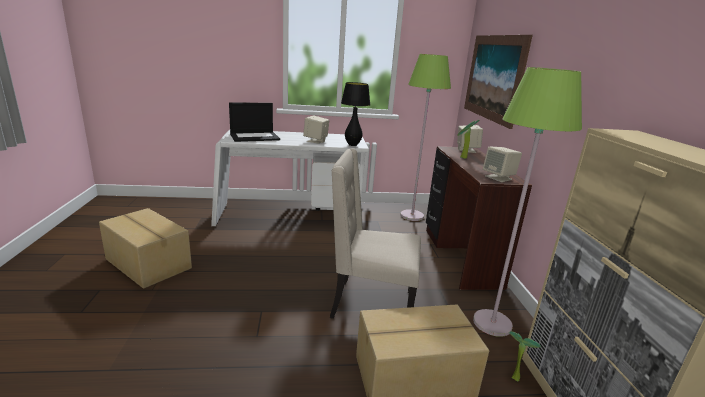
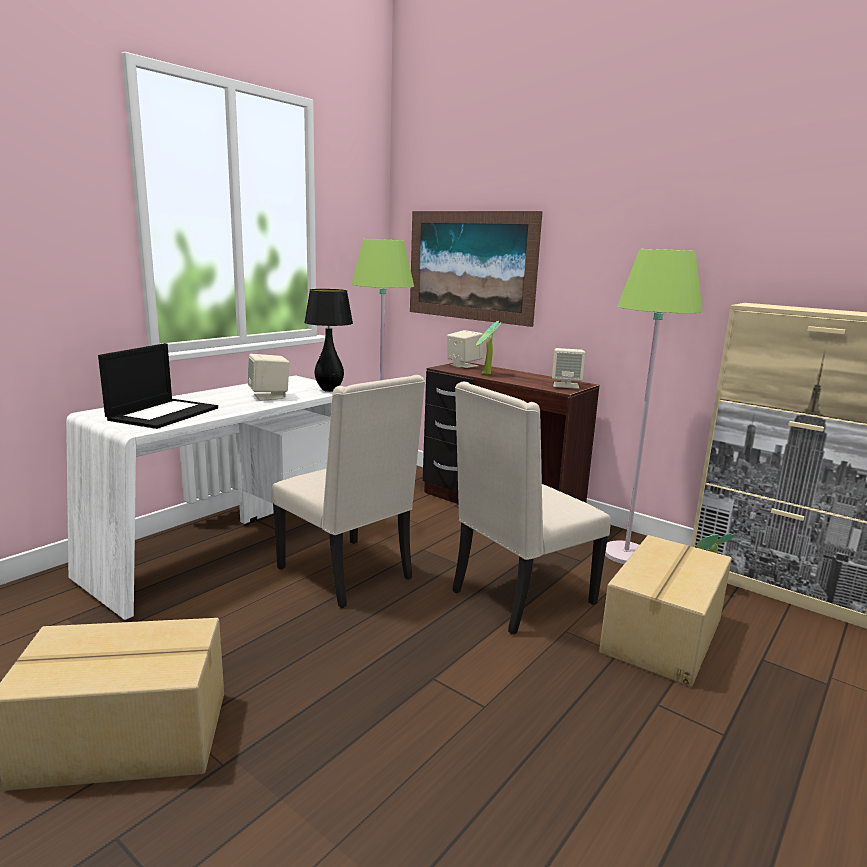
camera: 45 degrees left, 5 degrees down
none -> beige chair [271,375,425,608]

